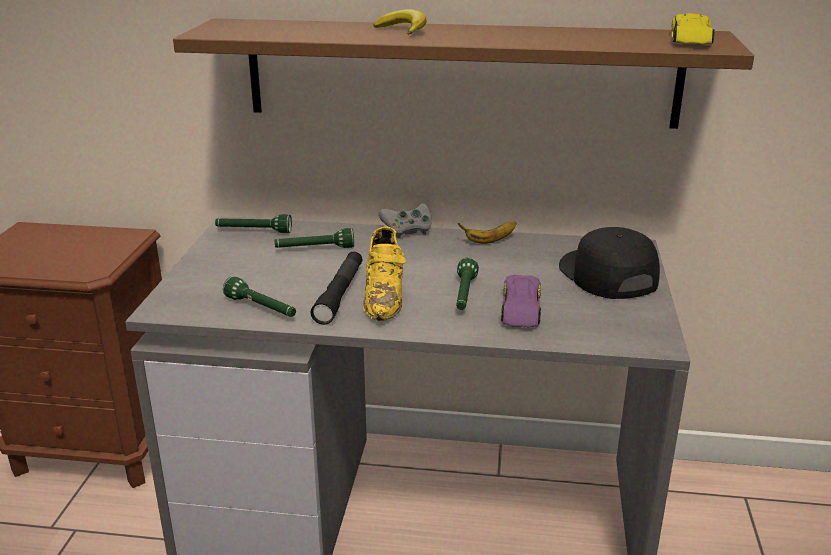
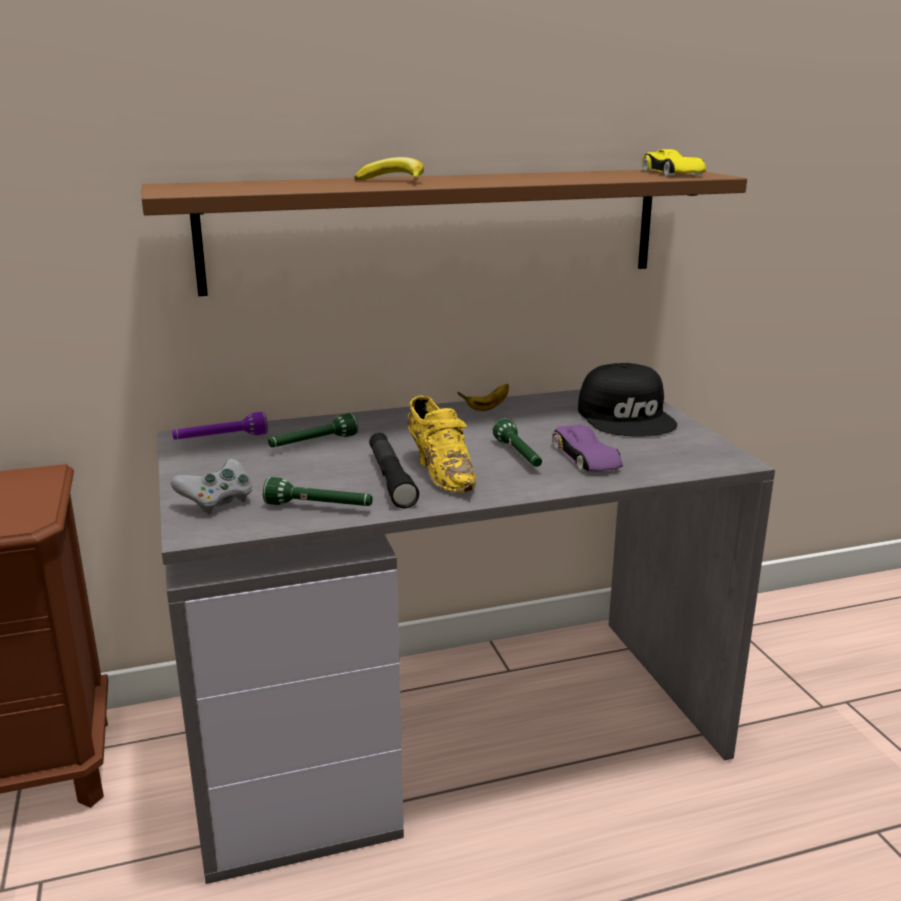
camera: 25 degrees left, 5 degrees down
green flashlight [215,214,292,233] -> purple flashlight [172,412,268,440]
grey game controller [379,203,432,239] -> grey game controller moved to [171,459,253,514]
black cap [559,227,660,299] -> black cap turned 150 degrees counterclockwise [578,363,677,436]

